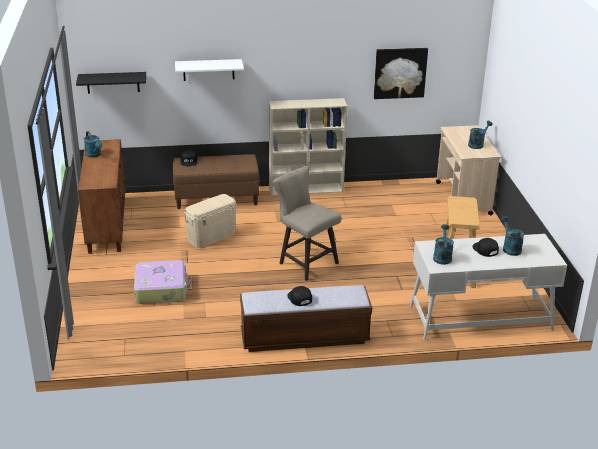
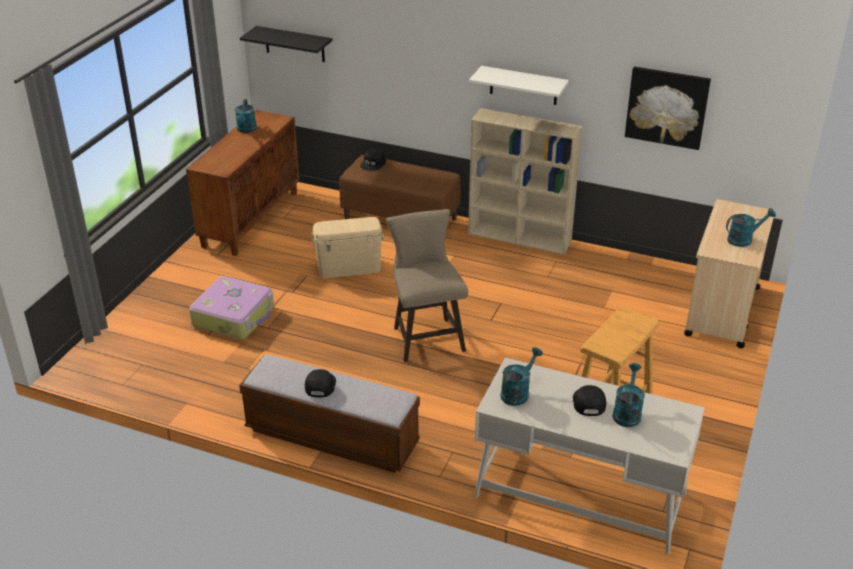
camera: 30 degrees right, 5 degrees up
white shelf [175,59,244,81] -> white shelf moved to [469,66,569,105]

